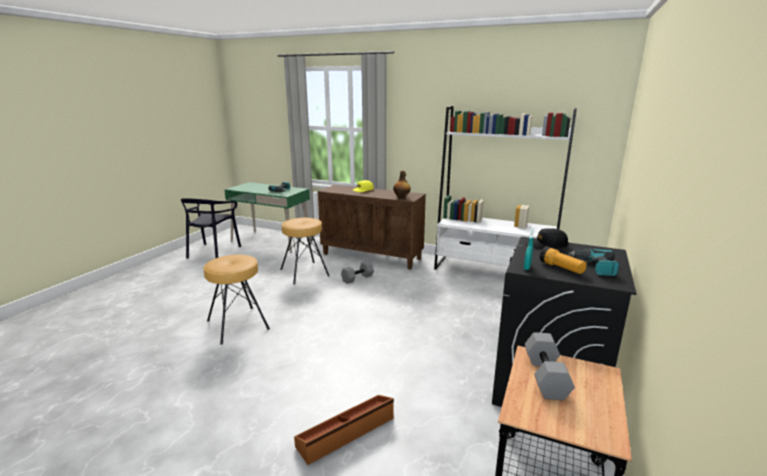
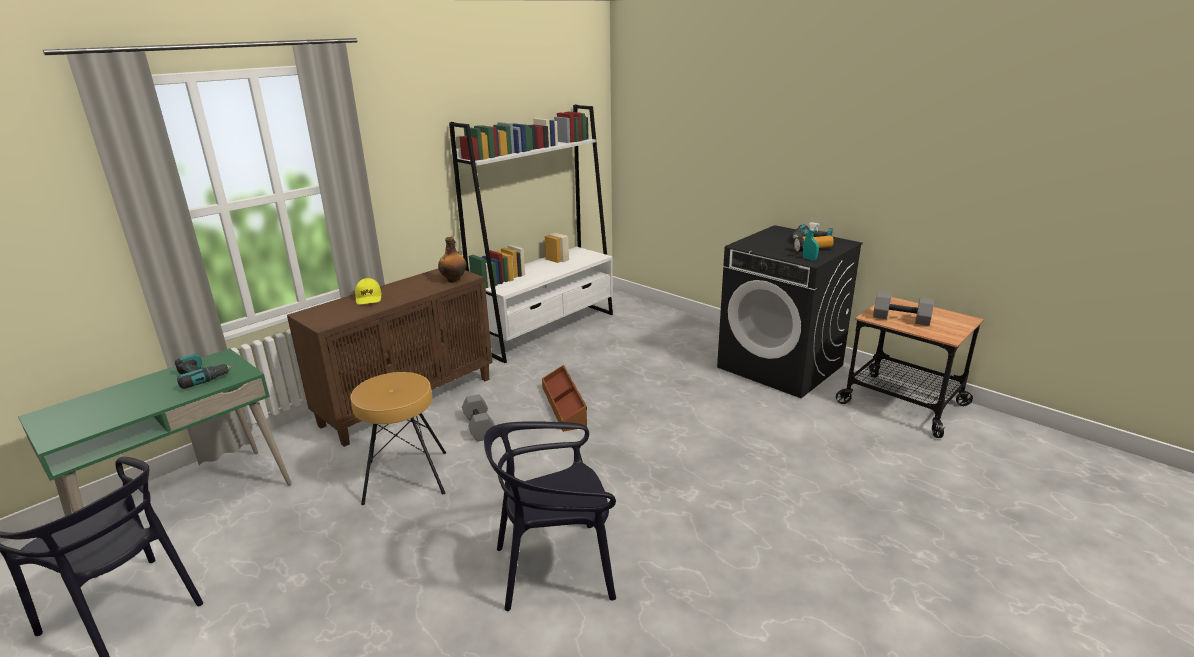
camera: 70 degrees left, 5 degrees up
brown stool [204,255,270,344] -> black chair [484,422,616,611]
brown storage box [294,395,394,465] -> brown storage box moved to [542,365,587,432]
black cap [526,228,569,249] -> none

